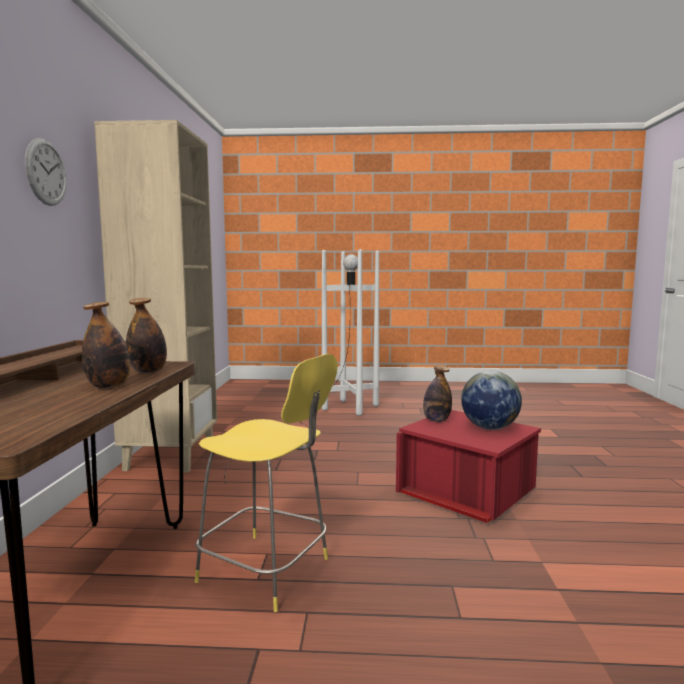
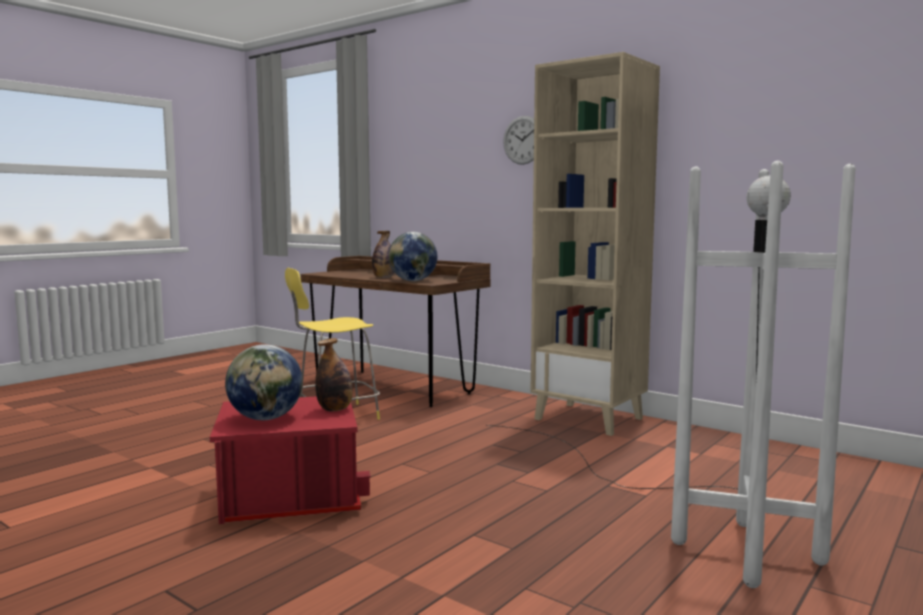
camera: 125 degrees right, 0 degrees up
bottle [126,298,167,373] -> globe [389,232,437,281]

